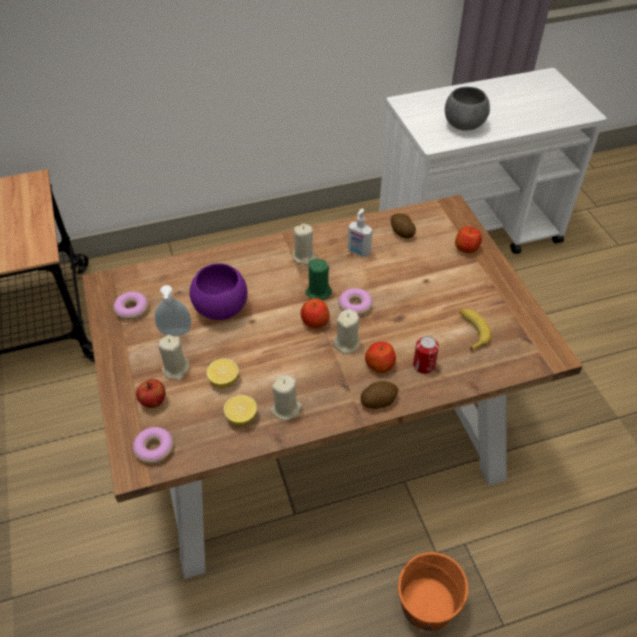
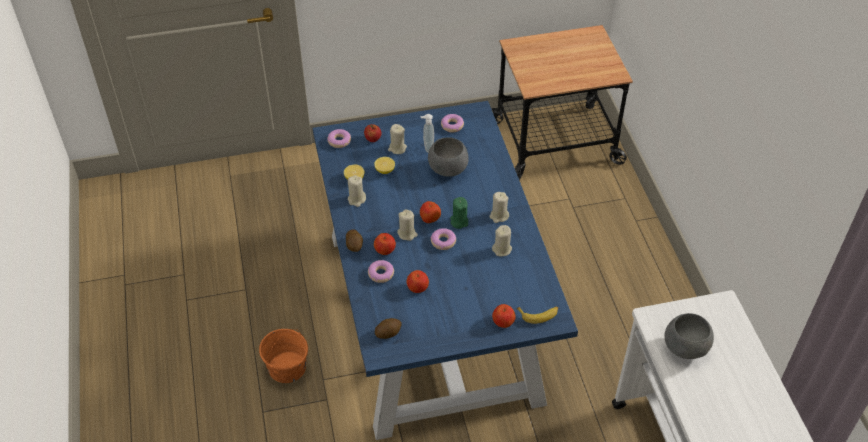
camera: 95 degrees right, 0 degrees up
brown dining table [82,195,583,579] -> blue dining table [313,101,578,440]
purple bowl [190,263,248,320] -> grey bowl [428,137,469,177]
soap dispenser [348,209,373,257] -> beige candle [492,225,512,256]
potato [391,213,416,239] -> potato moved to [375,318,402,339]
can [413,336,439,374] -> donut [368,260,394,283]
banana [459,309,491,351] -> banana moved to [516,307,558,324]
none -> apple [407,270,429,293]

